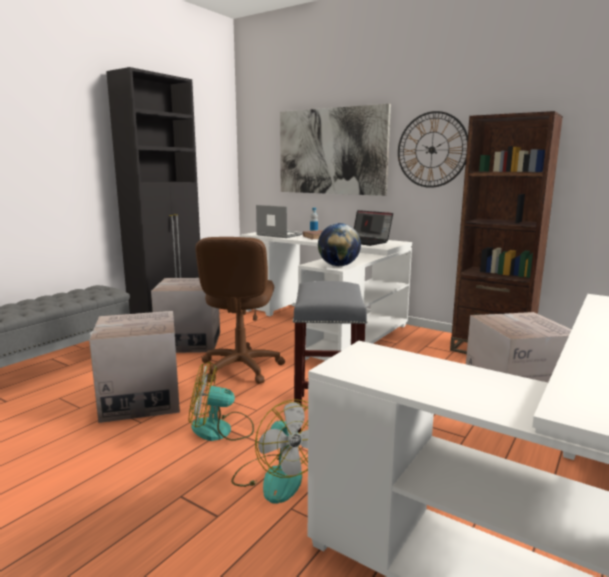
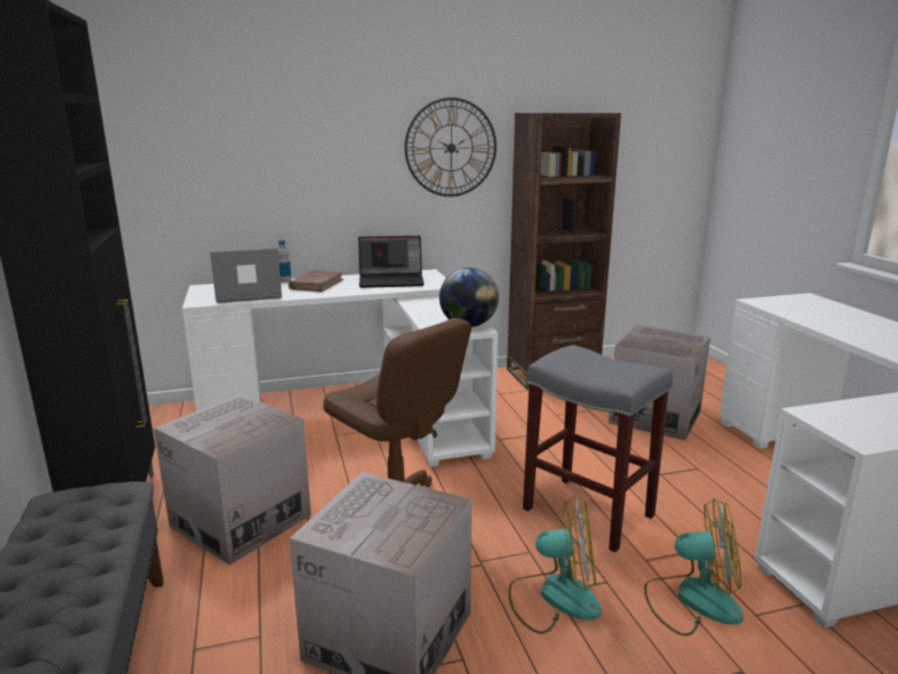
camera: 50 degrees left, 5 degrees up
fan [189,362,254,441] -> fan turned 120 degrees counterclockwise [508,495,601,634]
picture [280,104,391,196] -> none

